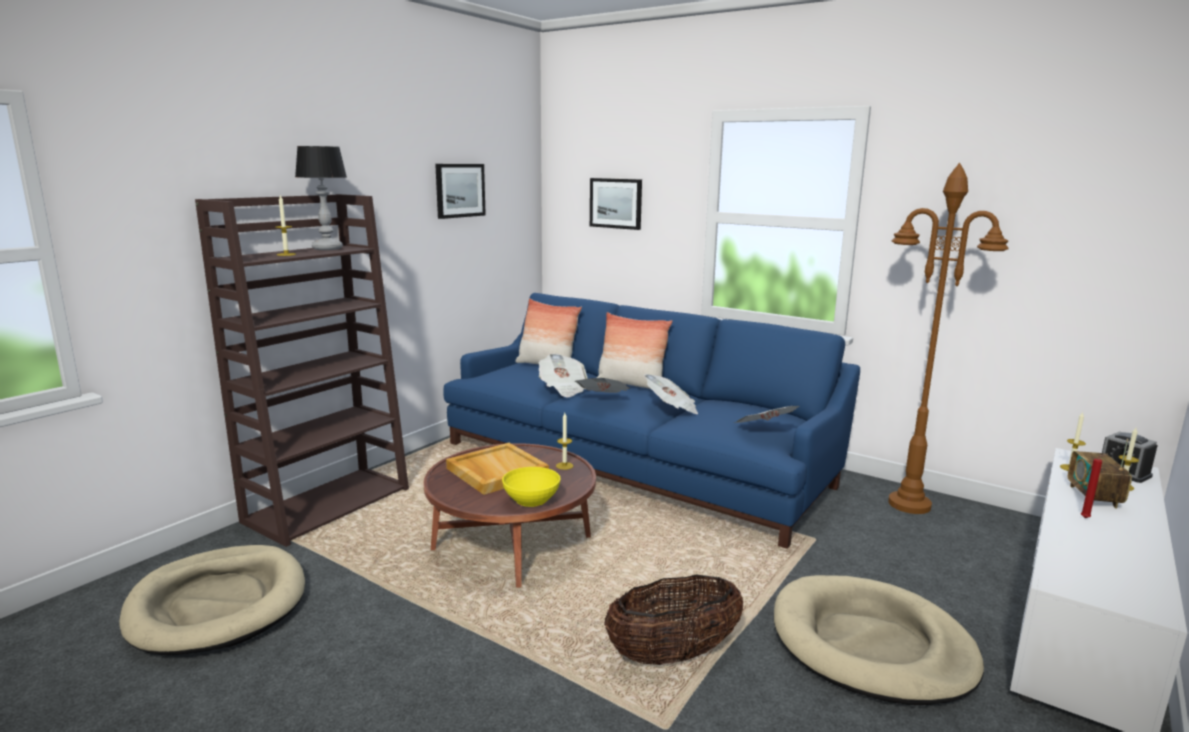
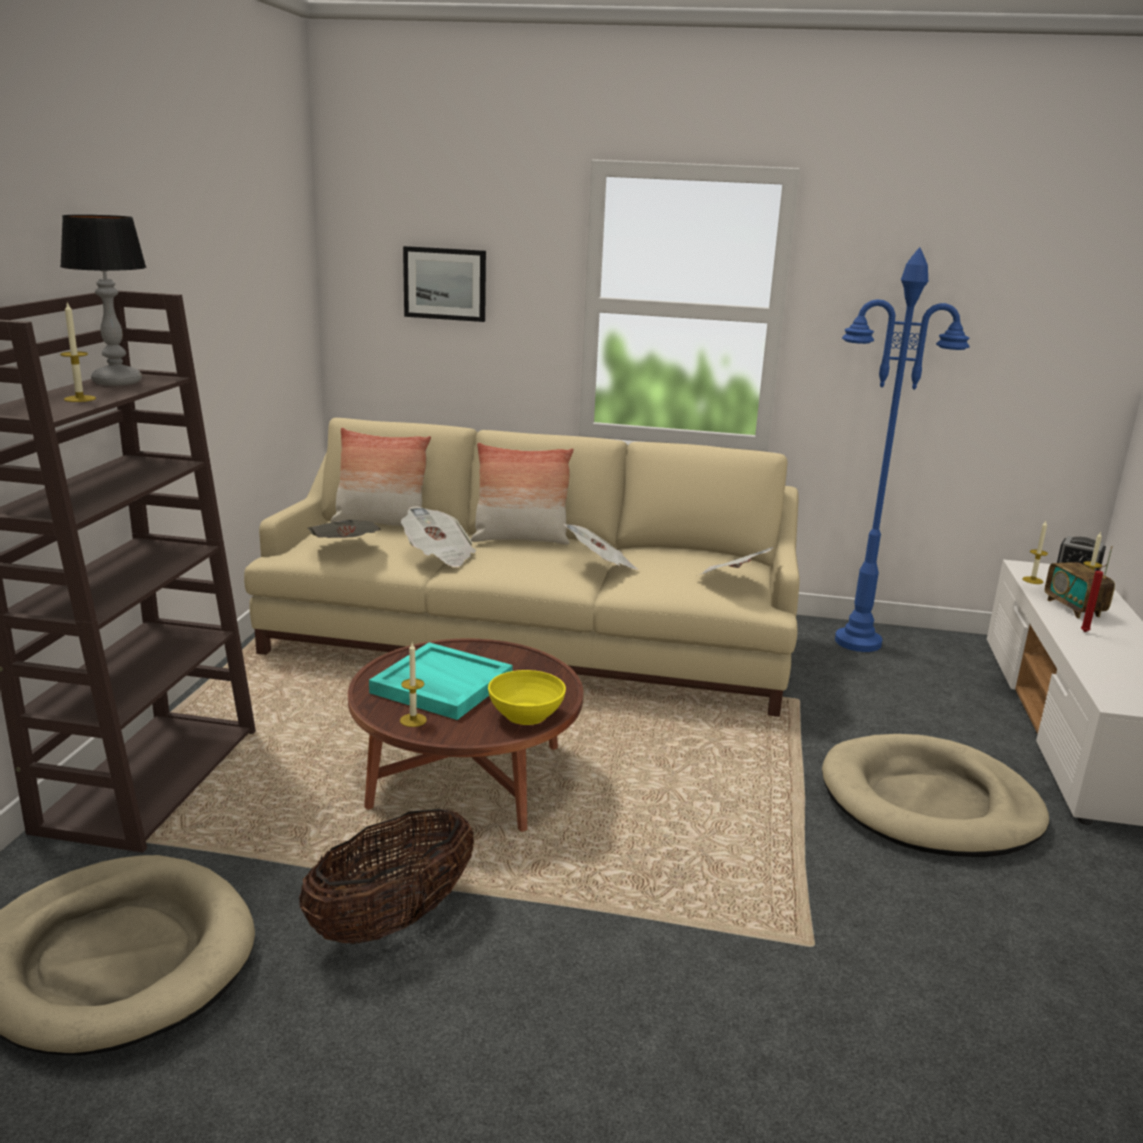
camera: 25 degrees left, 5 degrees up
picture [435,164,486,219] -> none
blue sofa [443,293,860,549] -> beige sofa [244,418,799,717]
beige tray [446,443,549,495] -> turquoise tray [369,642,513,720]
candle [556,413,574,470] -> candle moved to [400,643,427,727]
newspaper [575,378,629,393] -> newspaper moved to [307,520,381,538]
basket [604,575,743,665] -> basket moved to [299,808,474,944]
brown floor lamp [888,163,1008,514] -> blue floor lamp [835,247,970,652]

